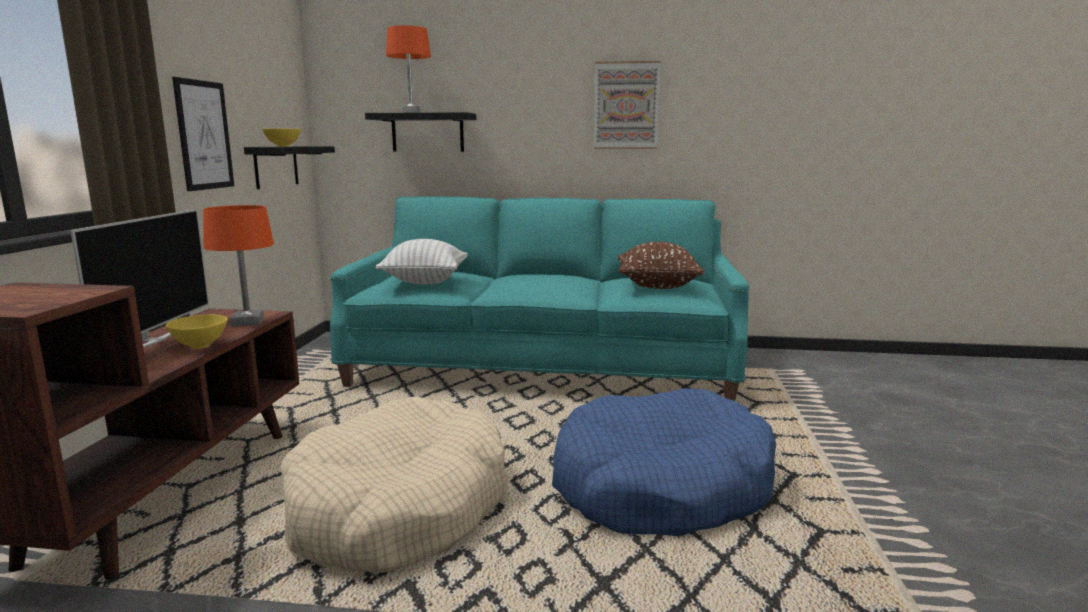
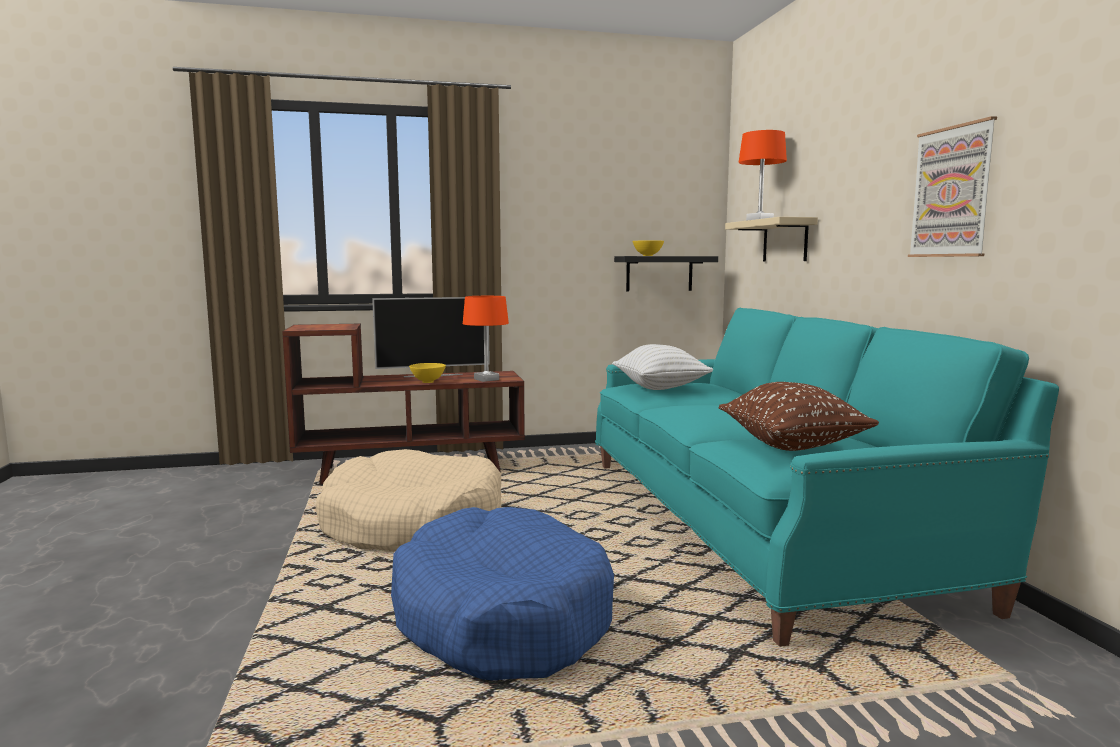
camera: 70 degrees right, 5 degrees down
picture [172,77,234,191] -> none
black shelf [365,112,476,152] -> beige shelf [725,217,818,261]

